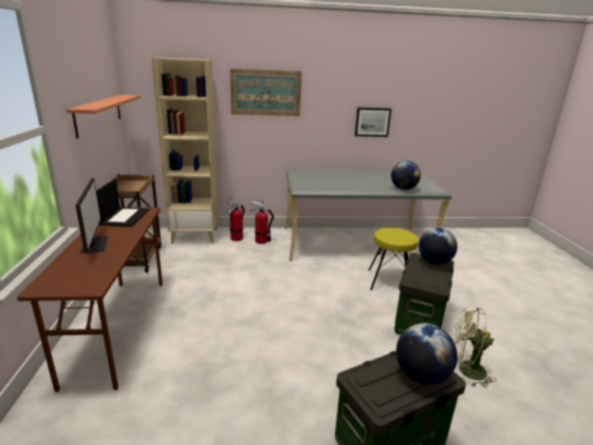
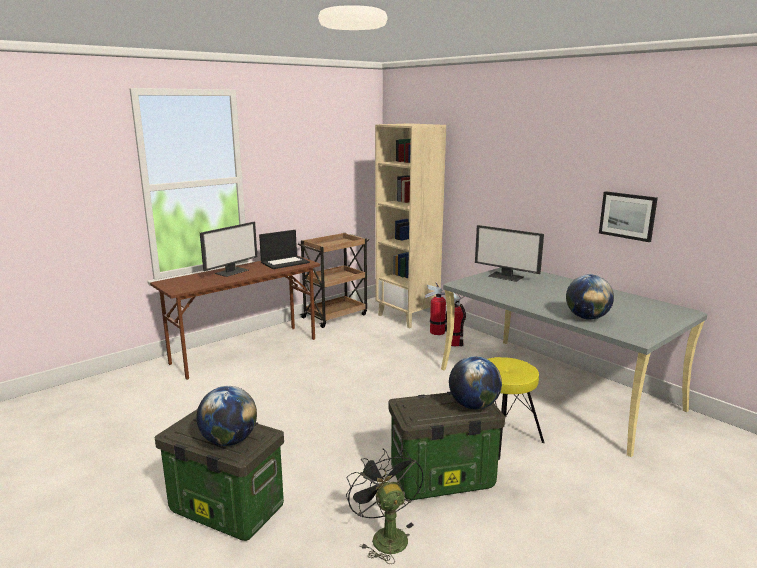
camera: 55 degrees right, 5 degrees down
shelf [66,95,141,138] -> none
picture [230,69,302,116] -> none
green fan [452,305,496,387] -> black fan [346,449,423,564]
none -> monitor [475,225,544,282]

